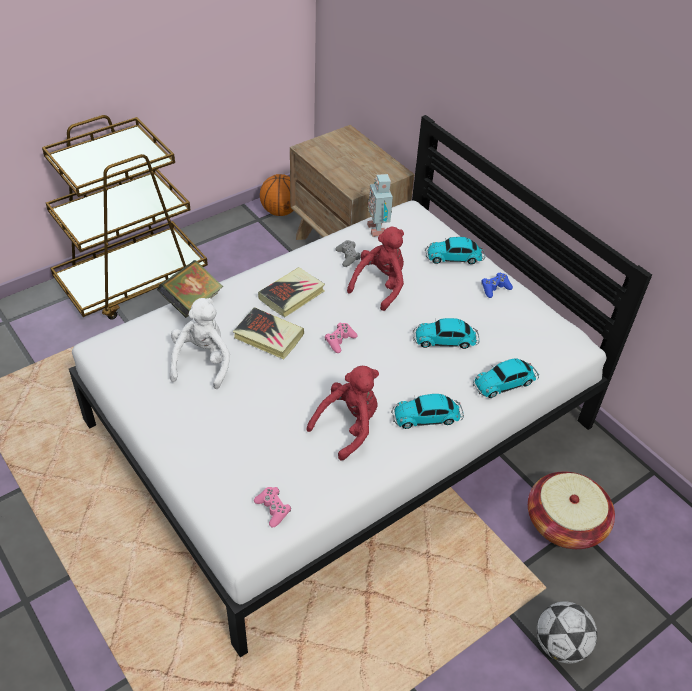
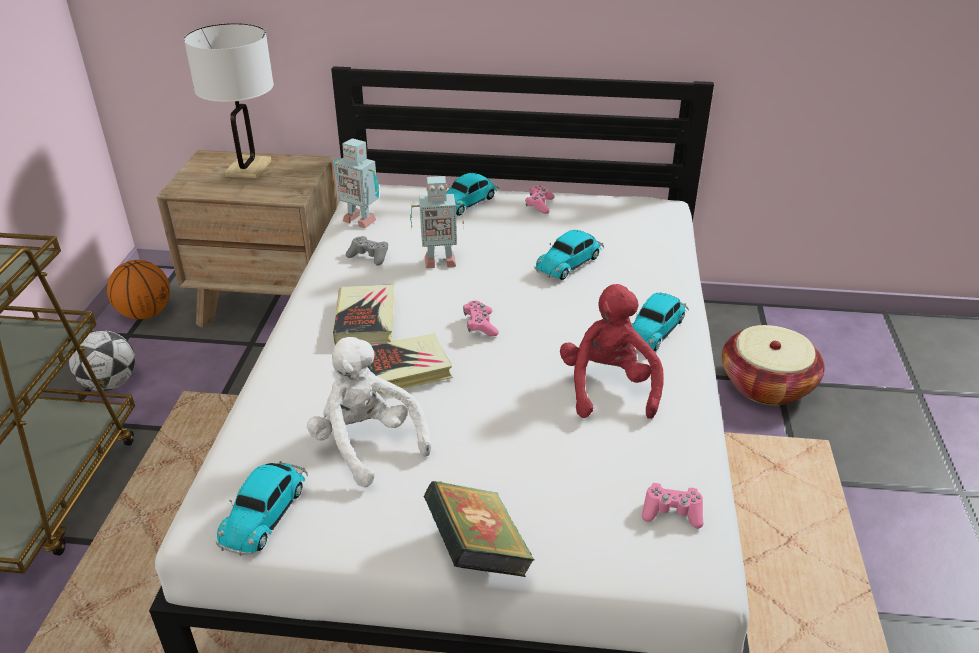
camera: 45 degrees left, 10 degrees down
book [157,260,223,318] -> book moved to [424,481,535,577]
red plush toy [347,227,404,311] -> toy robot [410,176,464,268]
toy car [473,359,539,398] -> toy car moved to [216,461,308,556]
blue game controller [481,273,513,298] -> pink game controller [526,185,554,214]
football [537,601,597,664] -> football moved to [69,331,135,391]
none -> white table lamp [184,23,274,179]

